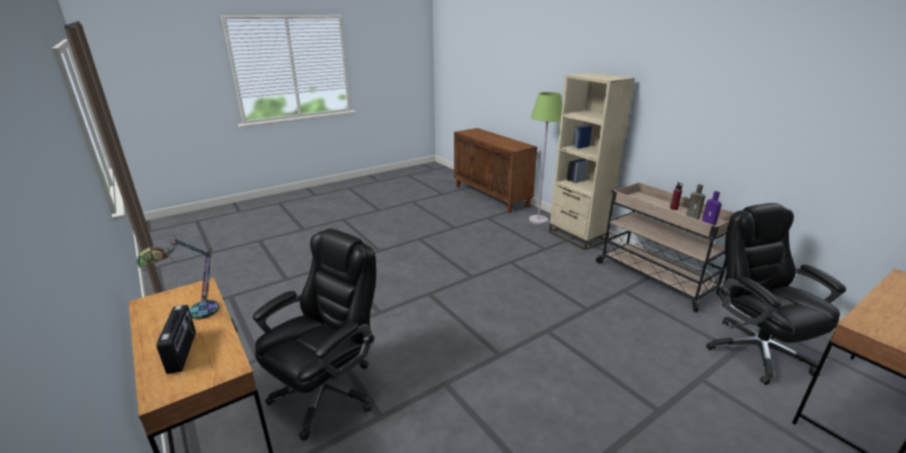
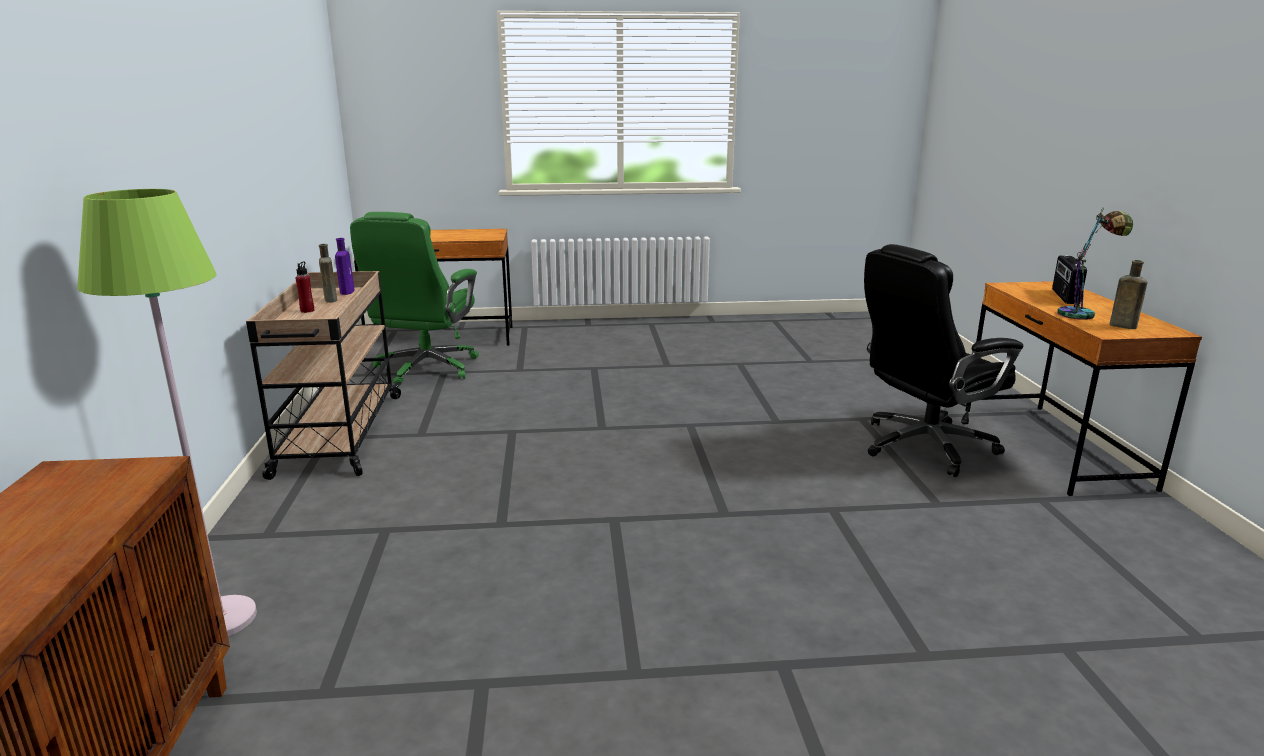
camera: 150 degrees left, 5 degrees down
beige bookcase [549,73,635,250] -> none
black office chair [706,203,846,385] -> green office chair [350,212,479,386]
none -> brown bottle [1109,260,1148,329]

